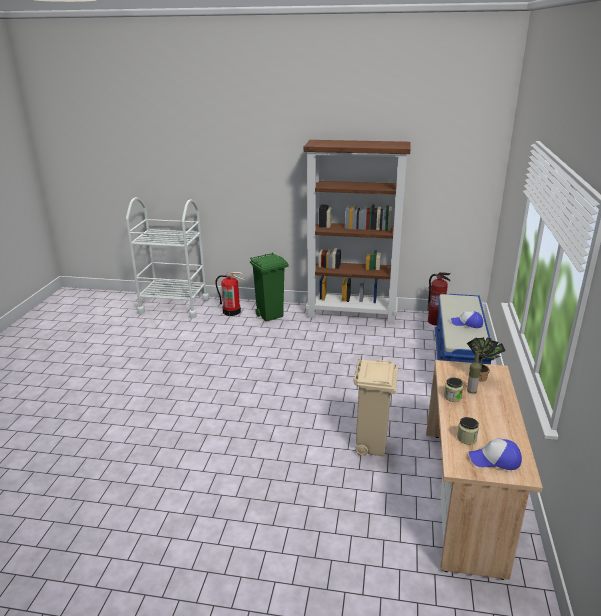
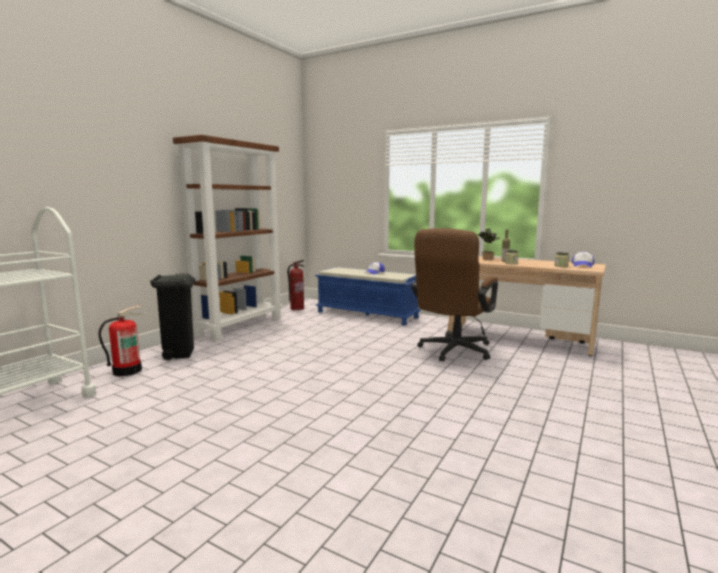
camera: 70 degrees left, 15 degrees down
green trash can [250,253,288,322] -> black trash can [150,273,195,360]
beige trash can [353,359,398,456] -> brown office chair [411,228,498,361]

